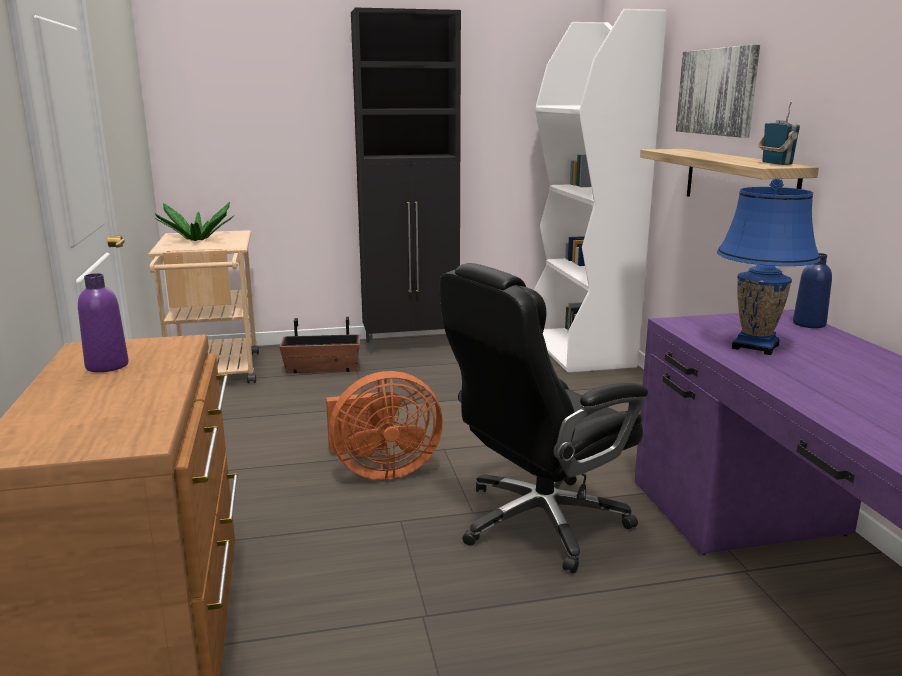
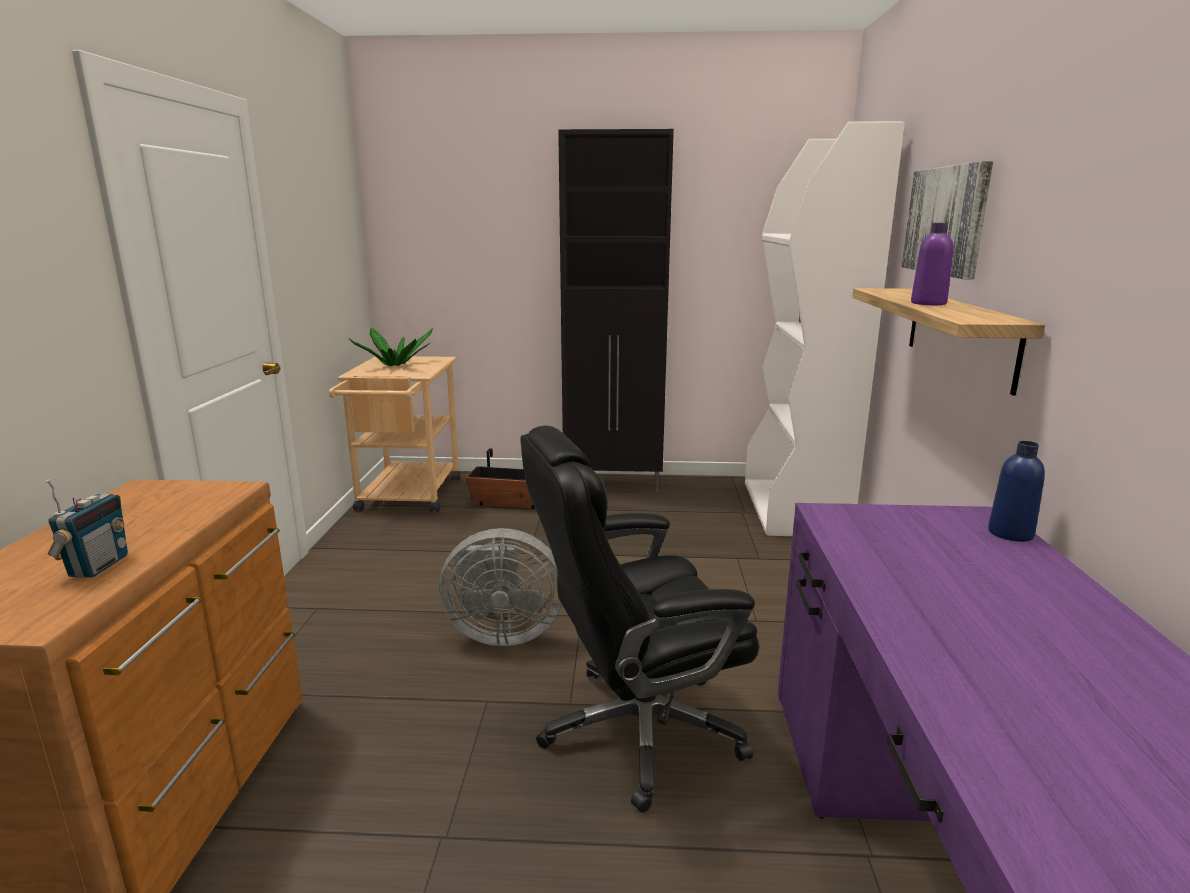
camera: 15 degrees right, 0 degrees up
purple bottle [78,273,129,372] -> purple bottle moved to [911,223,953,305]
orange fan [326,371,443,480] -> grey fan [439,528,562,646]
blue table lamp [717,178,821,355] -> none
radio [758,101,800,165] -> radio moved to [46,479,128,578]

